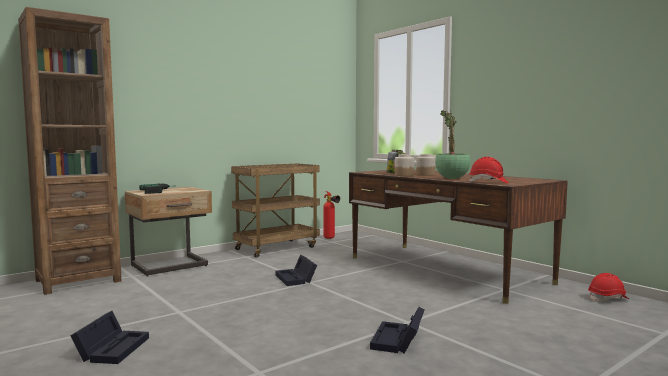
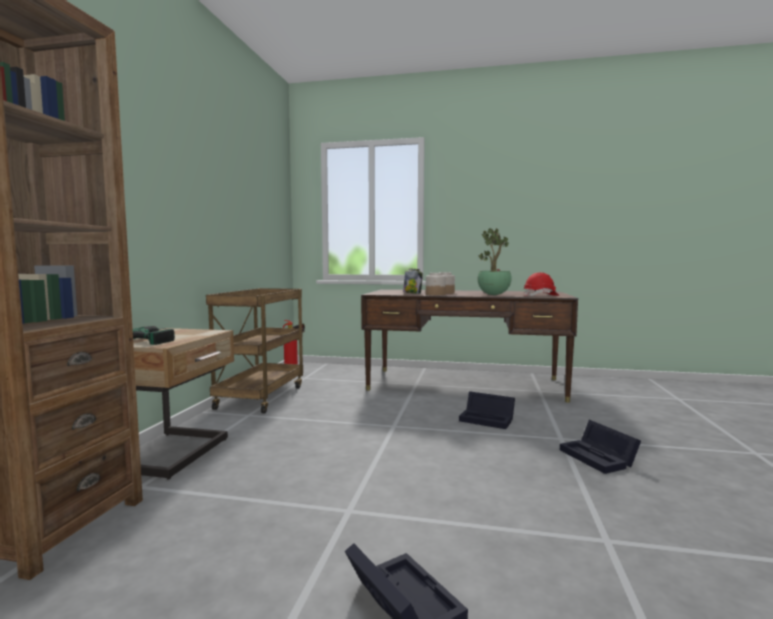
camera: 40 degrees left, 0 degrees up
black storage box [276,255,317,286] -> black storage box moved to [459,391,515,429]
red hard hat [588,273,629,302] -> none

